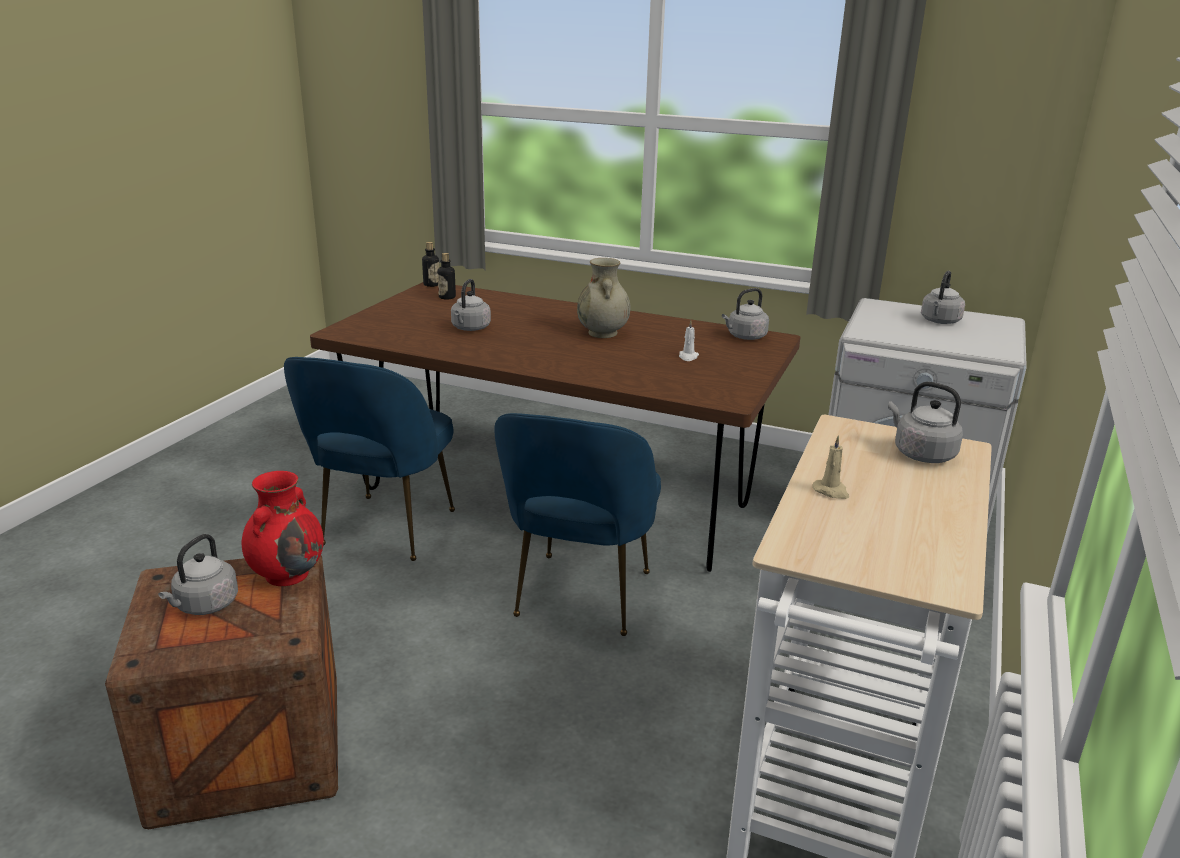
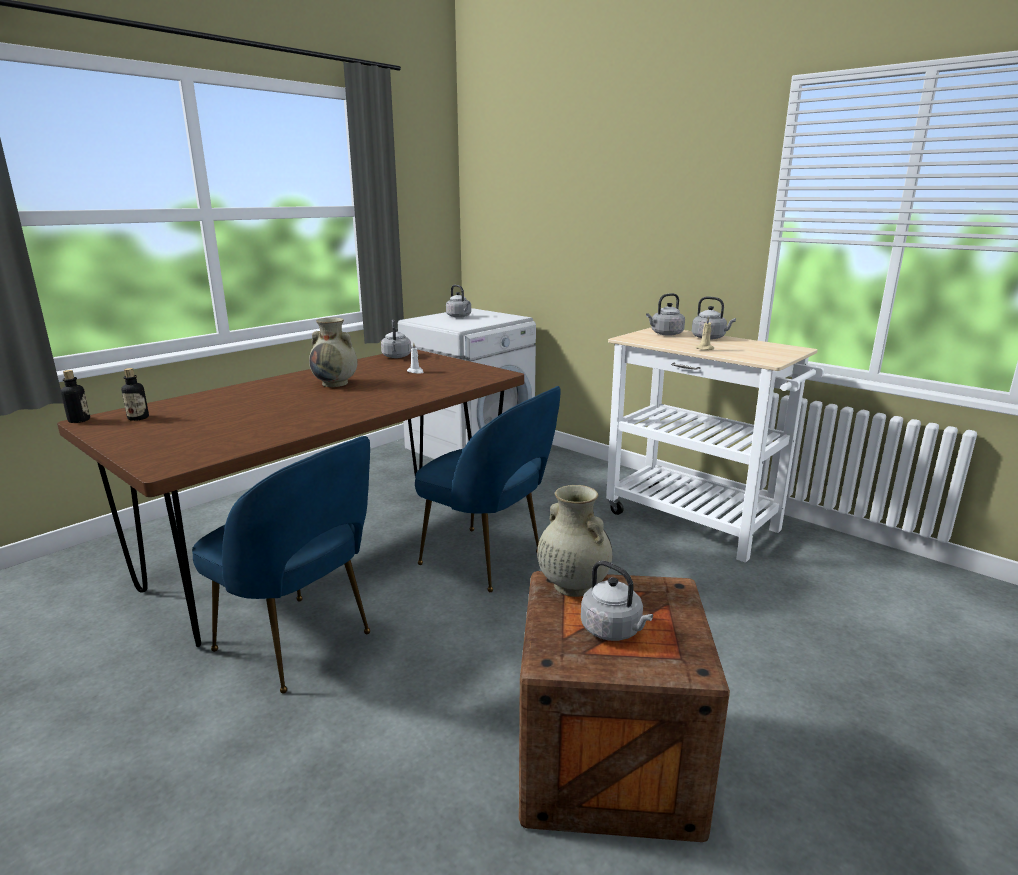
camera: 70 degrees left, 5 degrees down
red vase [242,471,324,586] -> beige vase [537,485,612,597]
grey kettle [451,279,491,331] -> grey kettle moved to [692,296,736,340]

